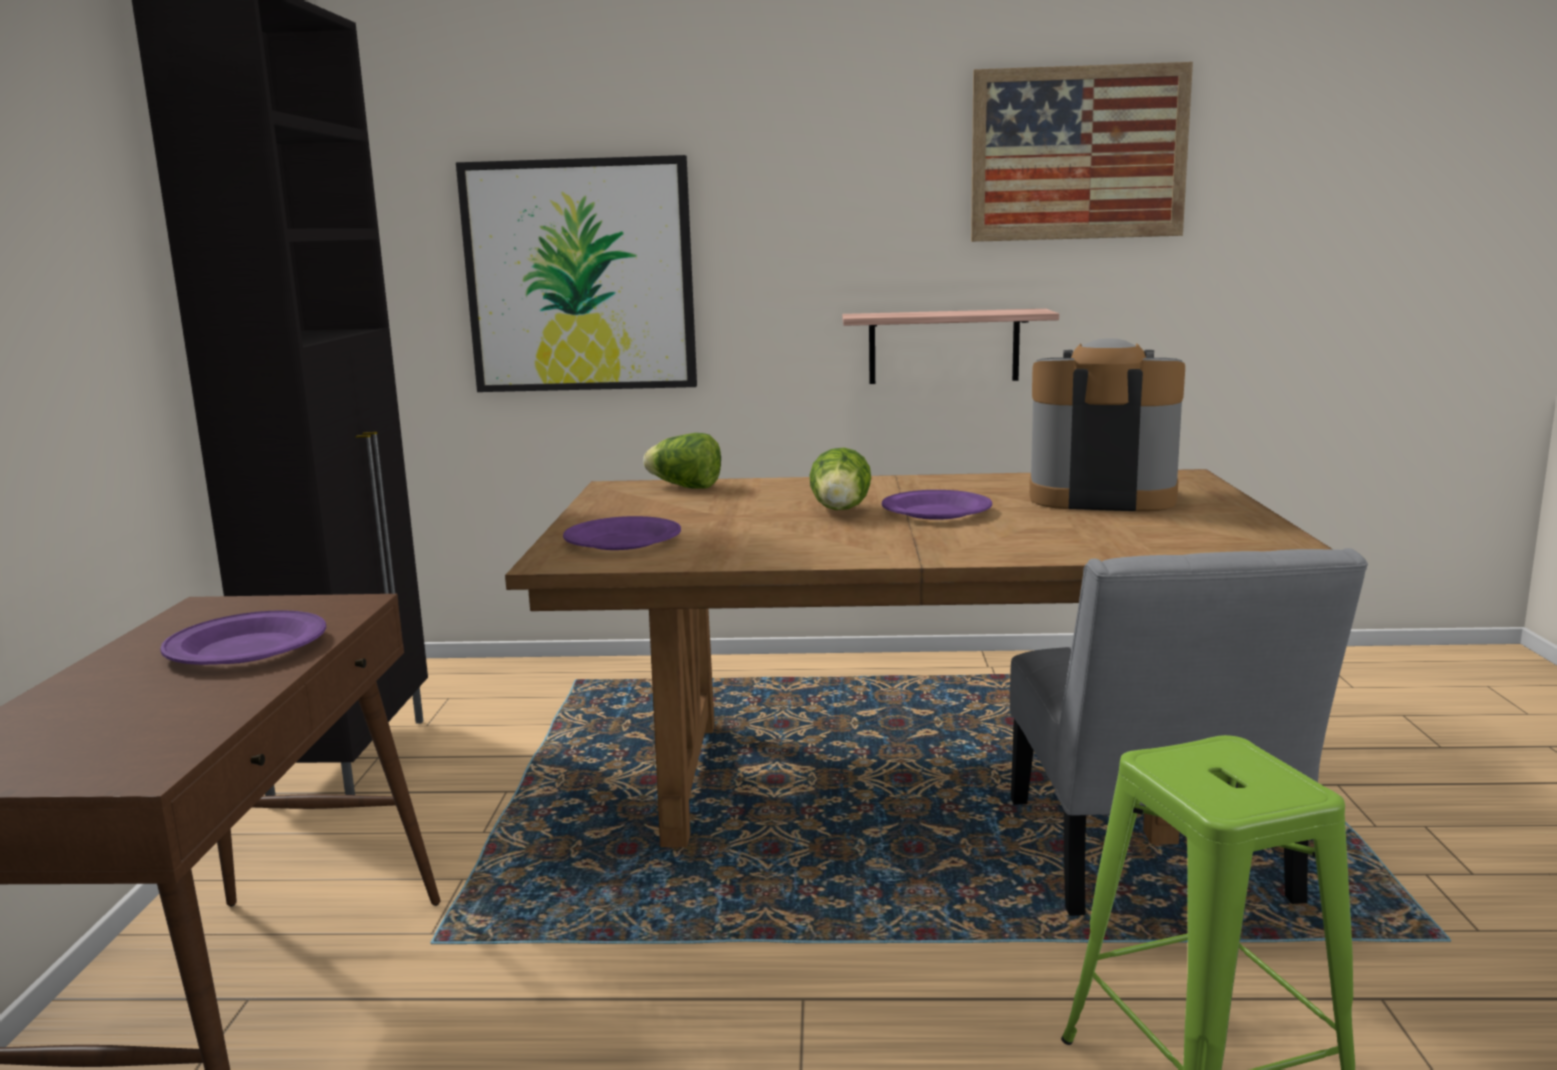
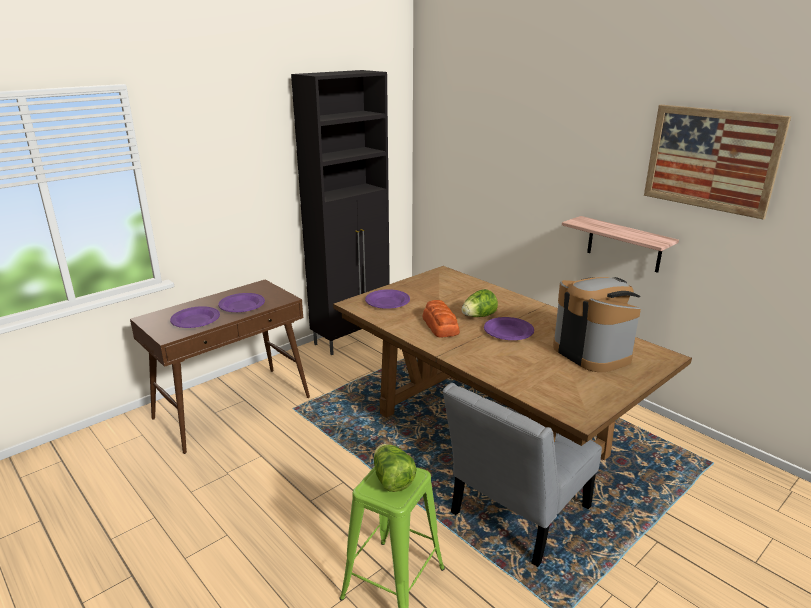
camera: 45 degrees right, 10 degrees up
picture [456,155,697,392] -> none
lettuce [643,433,721,489] -> lettuce moved to [374,444,416,492]
none -> purple plate [170,306,220,328]
none -> bread [423,300,460,338]

